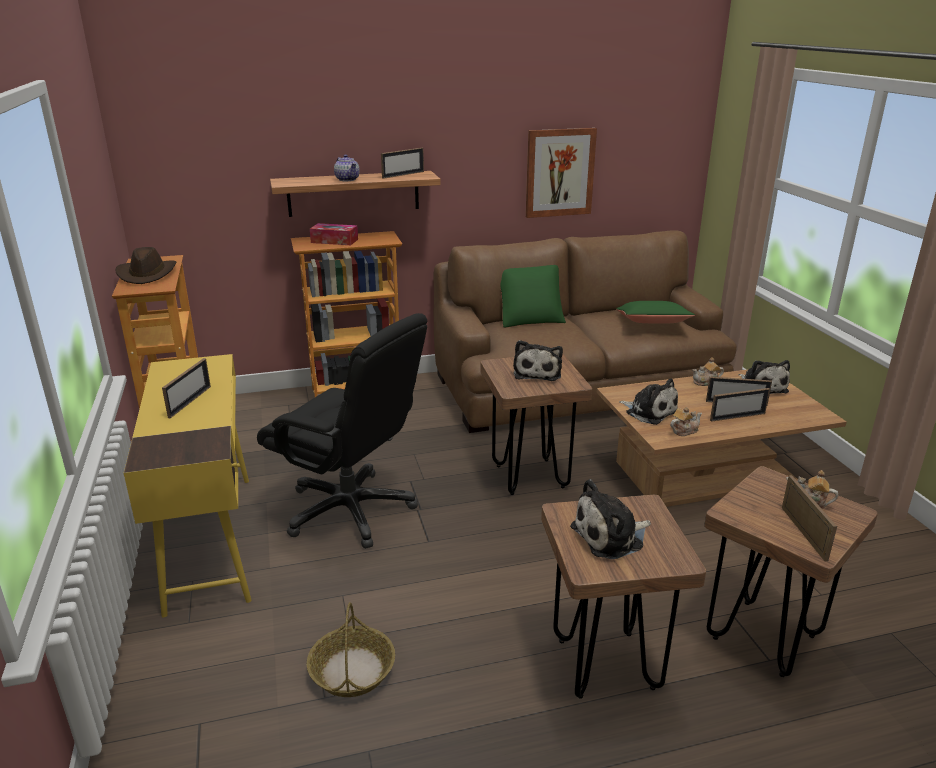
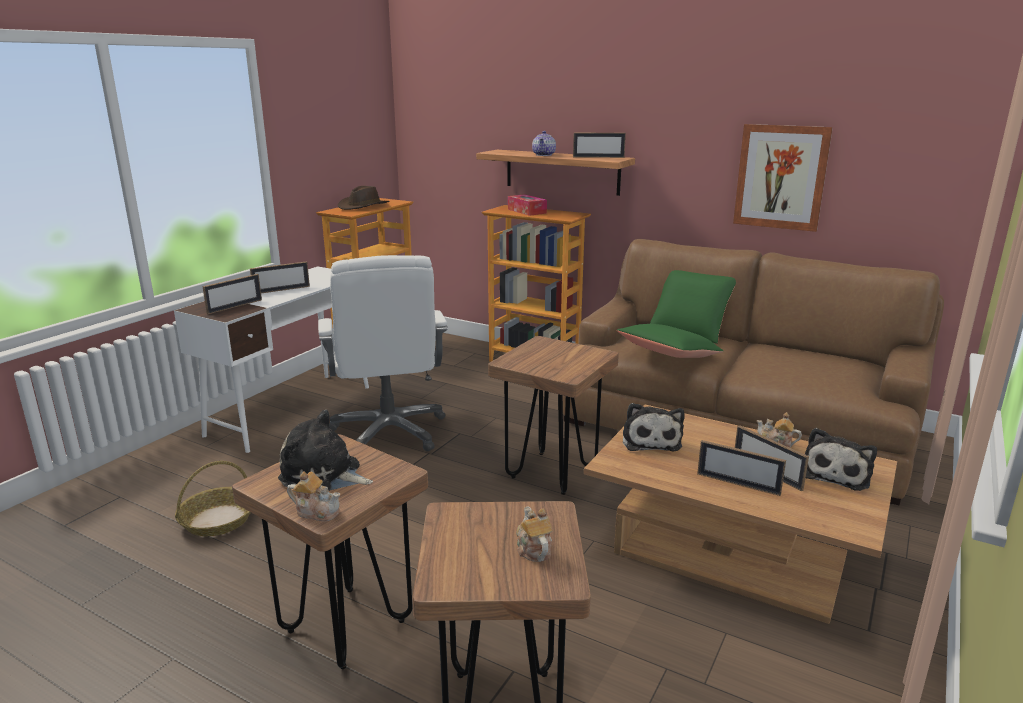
camera: 45 degrees right, 5 degrees down
yellow desk [124,354,252,617] -> white desk [174,267,369,453]
black office chair [257,313,427,549] -> white office chair [318,255,448,451]
plush toy [513,340,563,381] -> none
green pillow [616,301,695,324] -> green pillow moved to [617,324,724,358]
teapot [670,407,702,436] -> teapot moved to [287,471,340,521]
picture frame [782,475,837,561] -> picture frame moved to [202,274,262,314]

